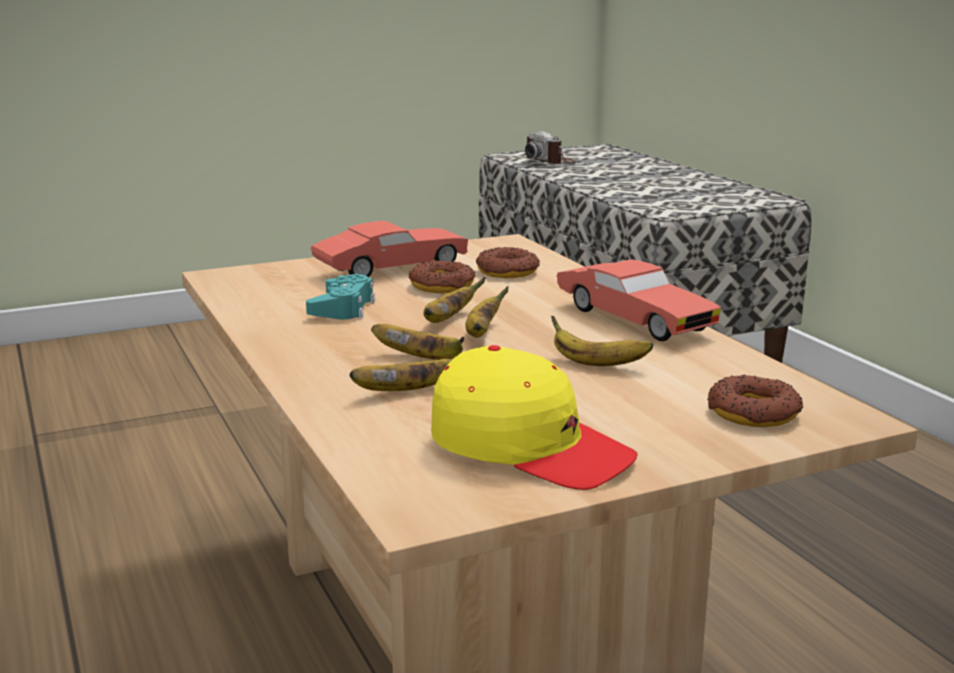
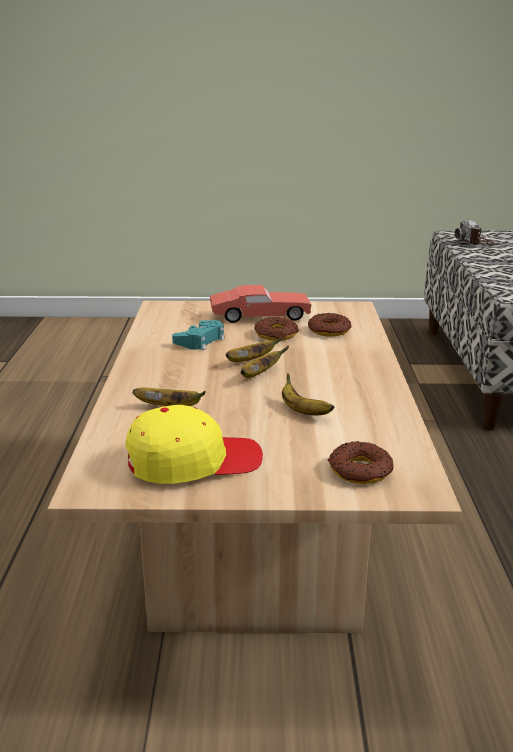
camera: 25 degrees right, 5 degrees up
banana [371,324,464,360] -> none
yellow cap [431,345,637,490] -> yellow cap turned 75 degrees counterclockwise [125,405,263,484]
red toy car [556,259,721,341] -> none

